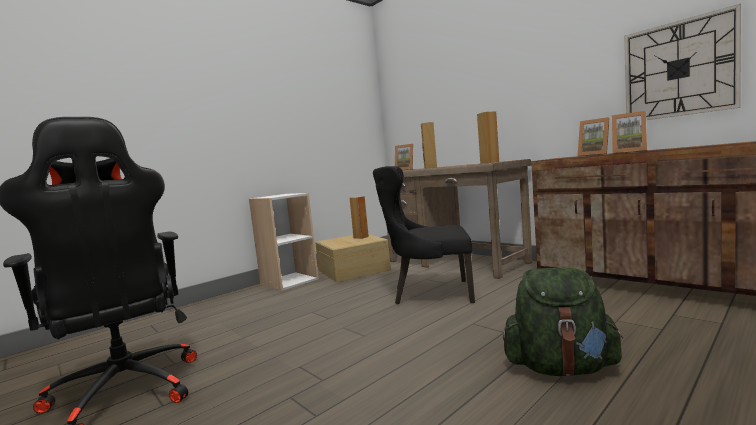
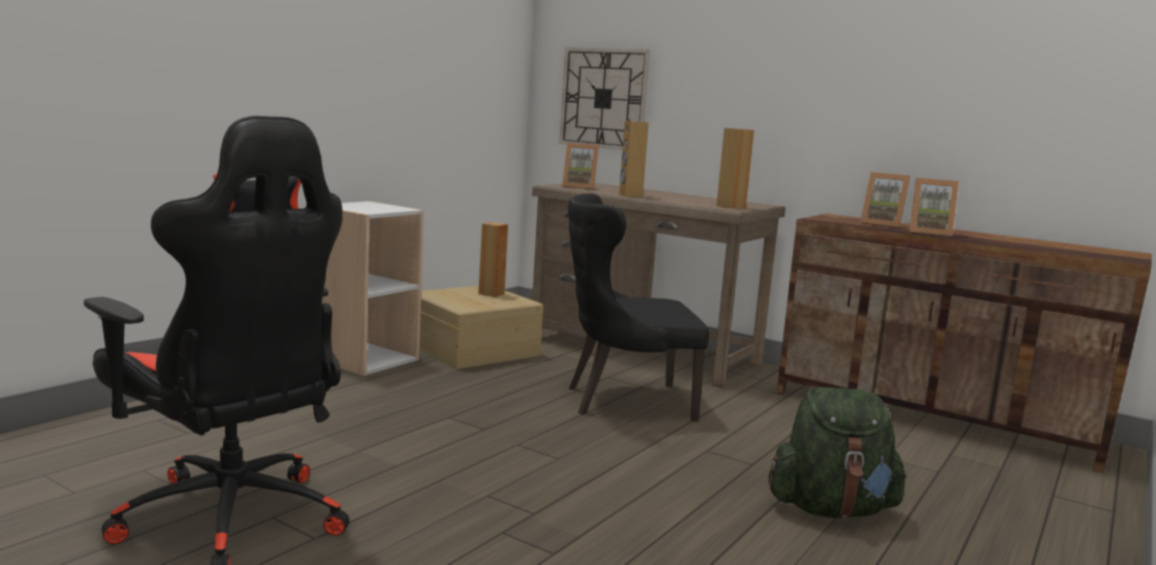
camera: 15 degrees left, 5 degrees up
wall clock [624,4,741,120] -> wall clock moved to [559,48,650,150]

